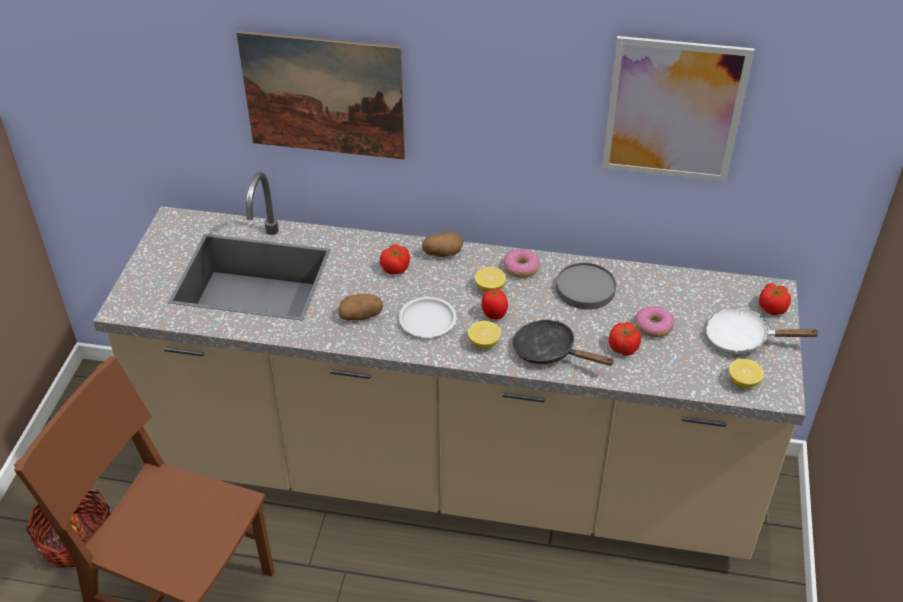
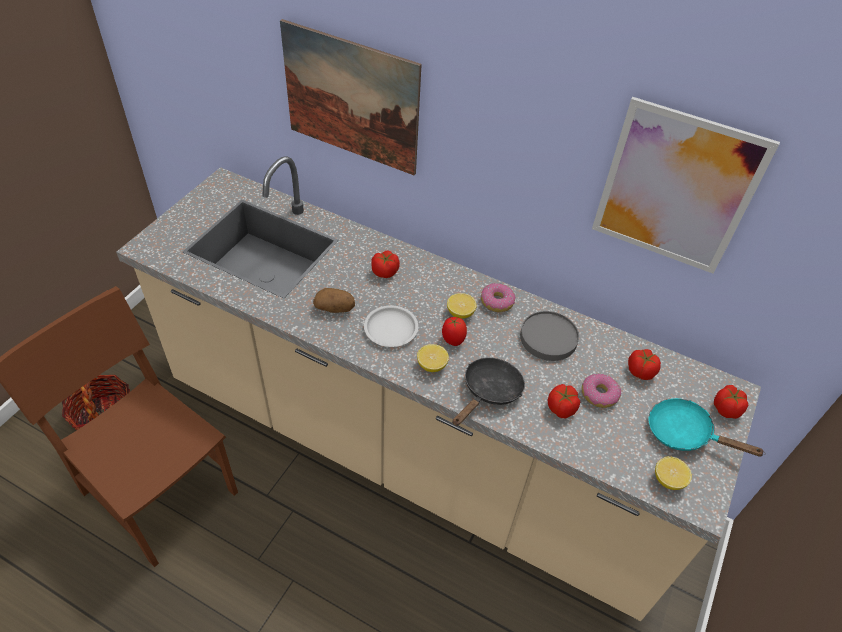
camera: 15 degrees right, 5 degrees up
potato [422,233,463,257] -> none
black frying pan [512,320,615,366] -> black frying pan turned 75 degrees clockwise [452,358,525,426]
white frying pan [706,307,820,354] -> turquoise frying pan [649,398,766,457]
none -> tomato [628,349,661,380]

